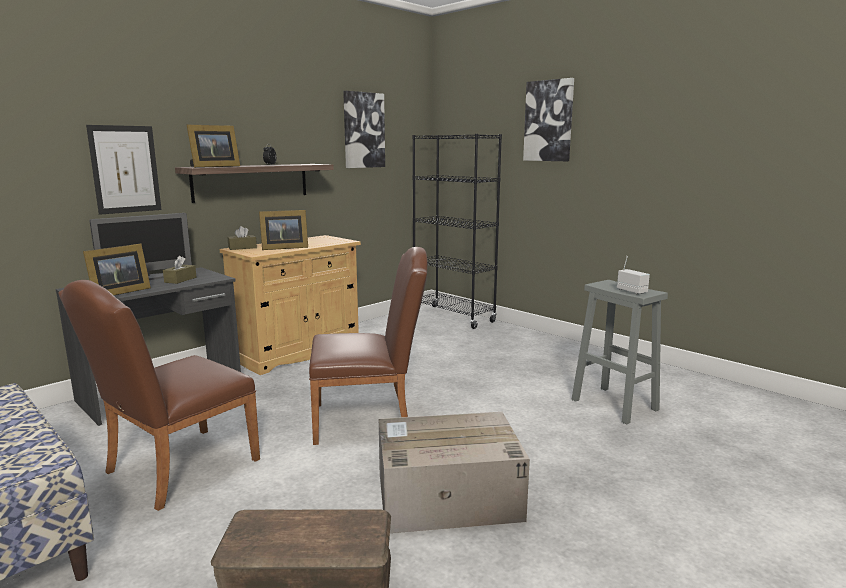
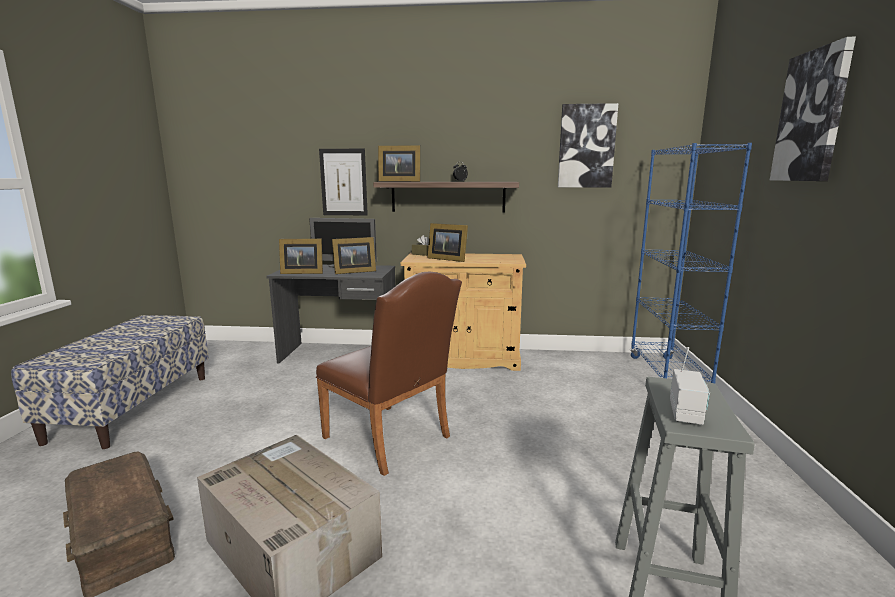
camera: 50 degrees right, 0 degrees up
brown chair [58,280,260,511] -> none
brown tissue box [163,256,196,284] -> picture frame [332,237,376,274]
black bookcase [412,134,502,329] -> blue bookcase [630,143,752,384]

